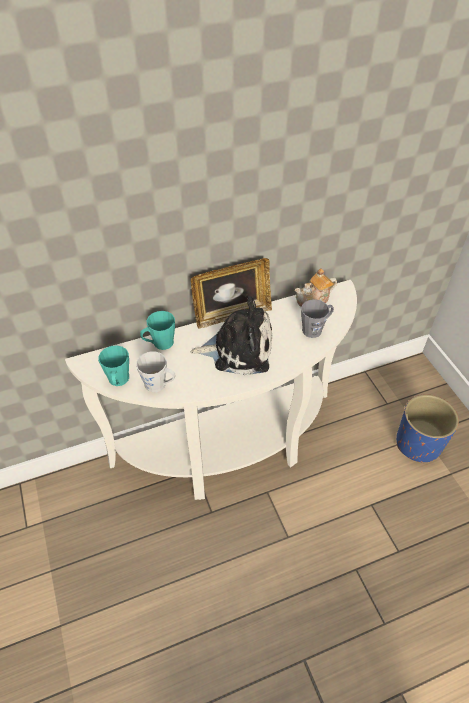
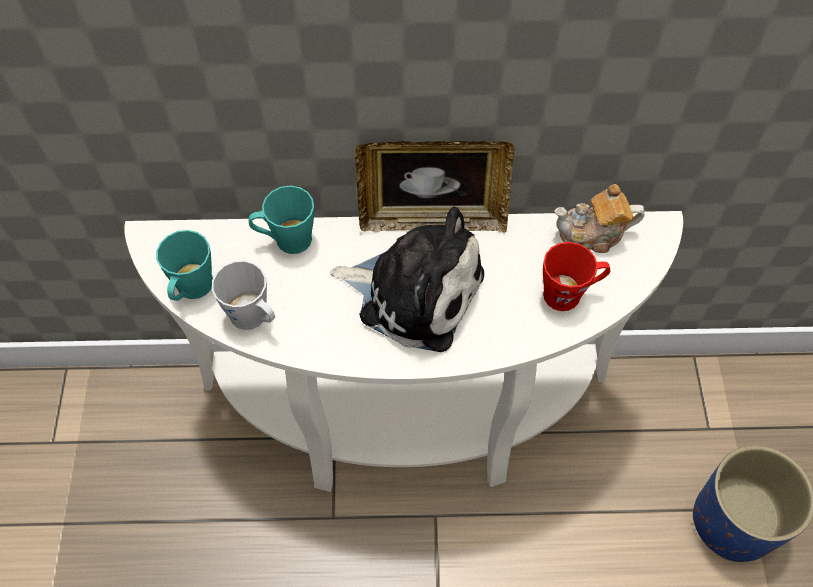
camera: 20 degrees right, 10 degrees up
grey mug [301,299,334,338] -> red mug [543,242,610,311]

